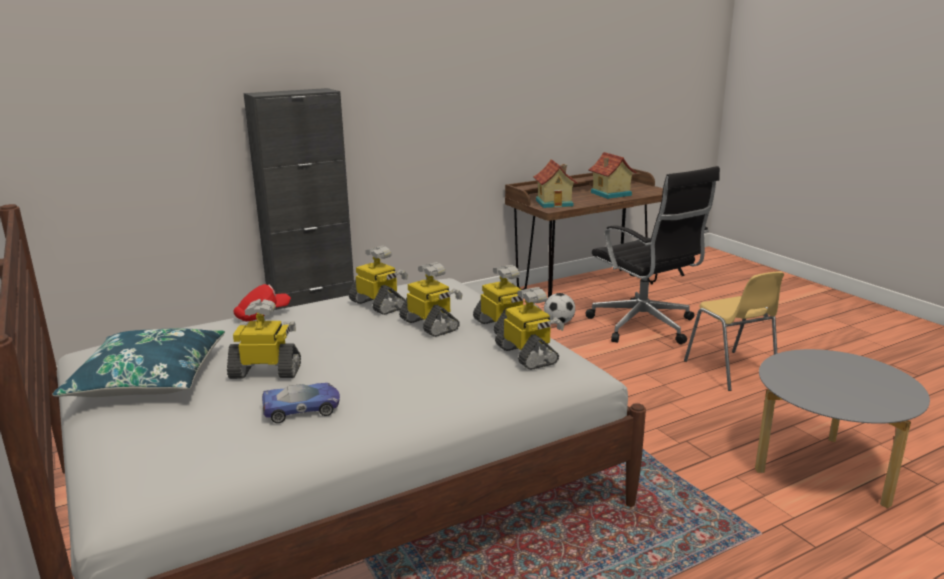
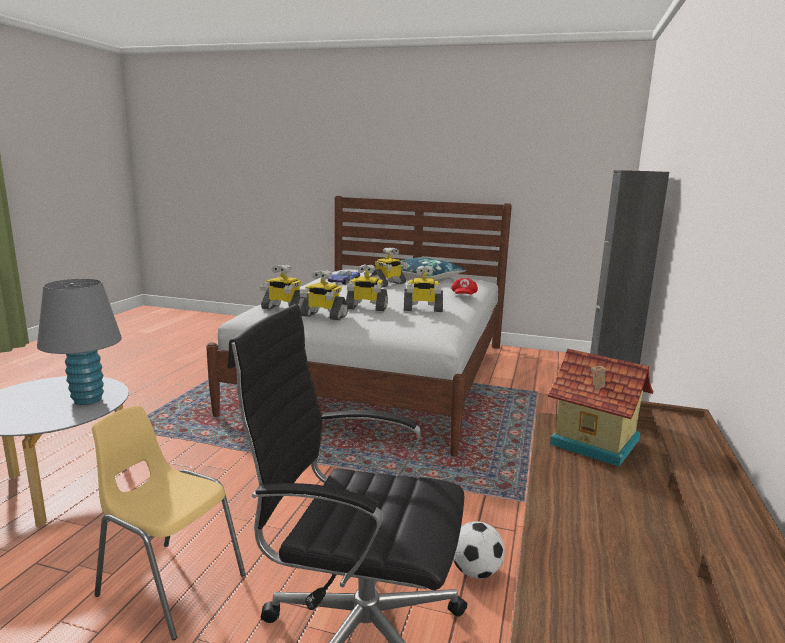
camera: 135 degrees right, 5 degrees down
toy house [588,152,637,199] -> none
none -> grey table lamp [37,279,122,405]

